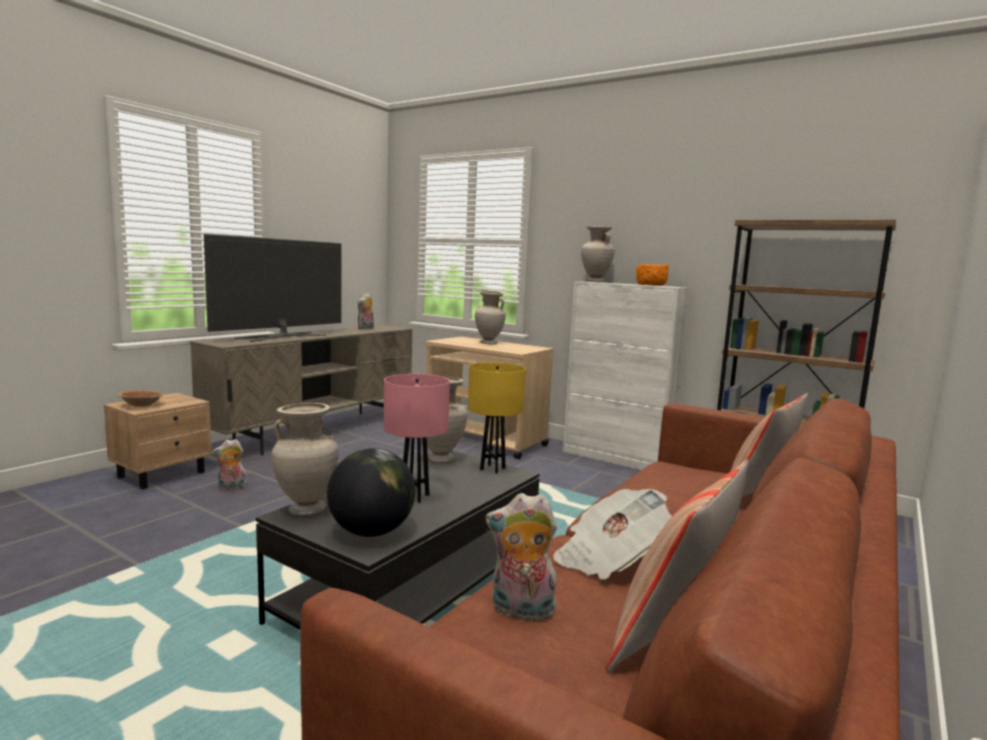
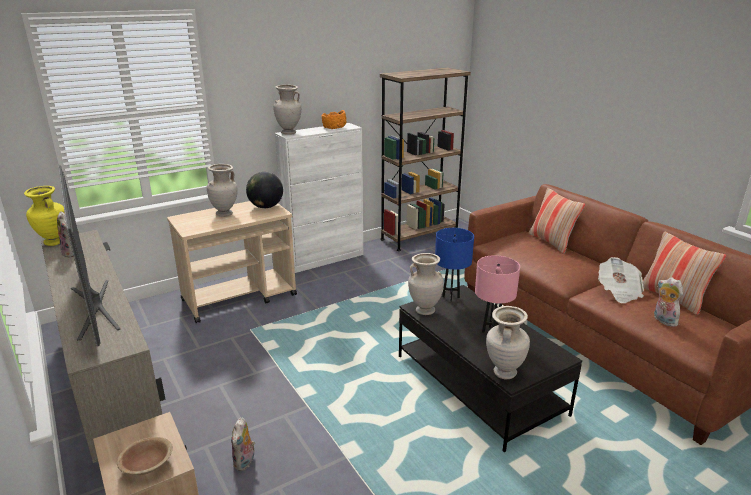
camera: 65 degrees left, 15 degrees up
globe [327,448,415,537] -> globe moved to [246,172,283,208]
yellow table lamp [468,362,526,474] -> blue table lamp [435,228,474,302]
plush toy [486,493,558,625] -> plush toy turned 120 degrees clockwise [654,277,683,327]
none -> yellow vase [24,186,64,246]

